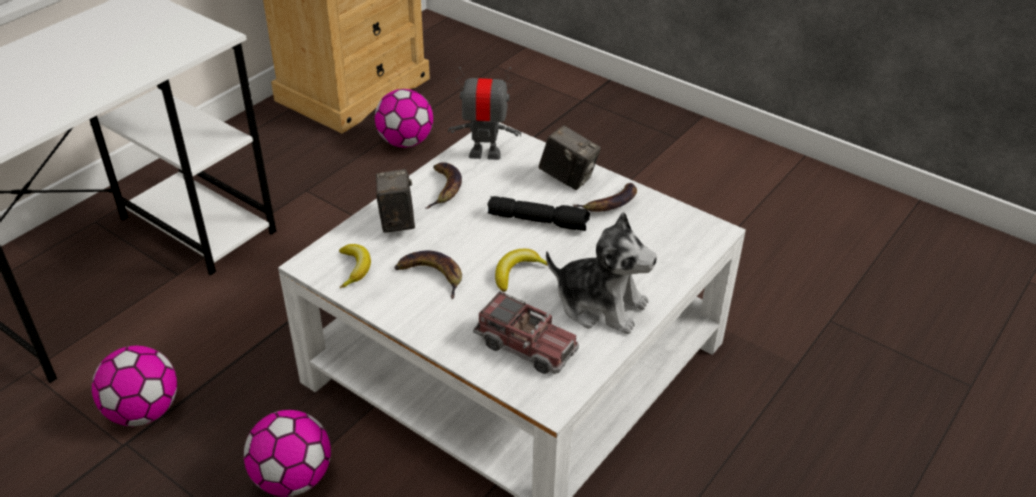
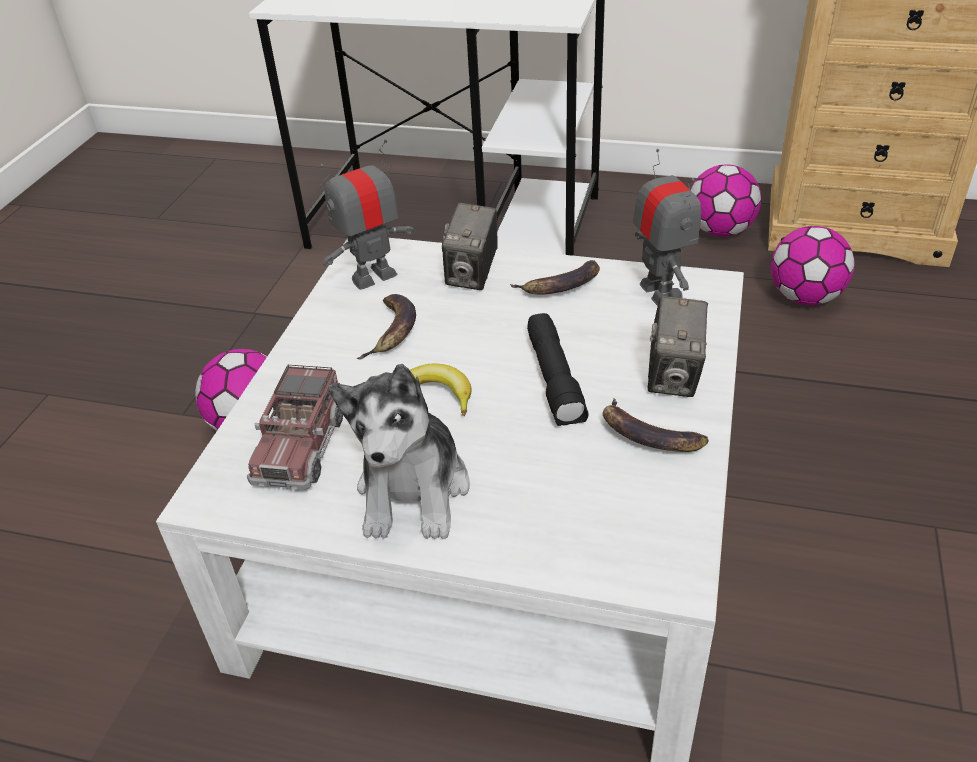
camera: 70 degrees right, 0 degrees up
football [92,346,177,426] -> football moved to [691,164,761,237]
banana [339,244,371,288] -> toy robot [320,140,415,290]
camera [376,169,415,233] -> camera turned 135 degrees clockwise [442,203,498,290]

